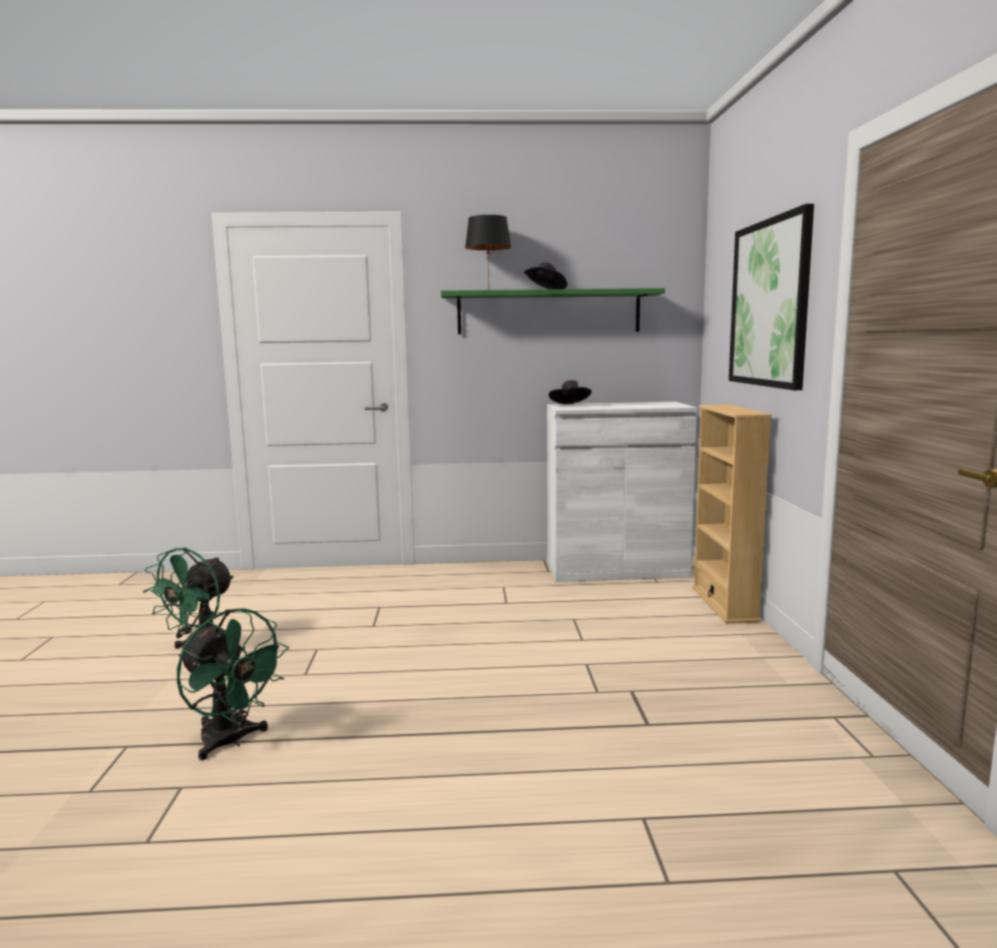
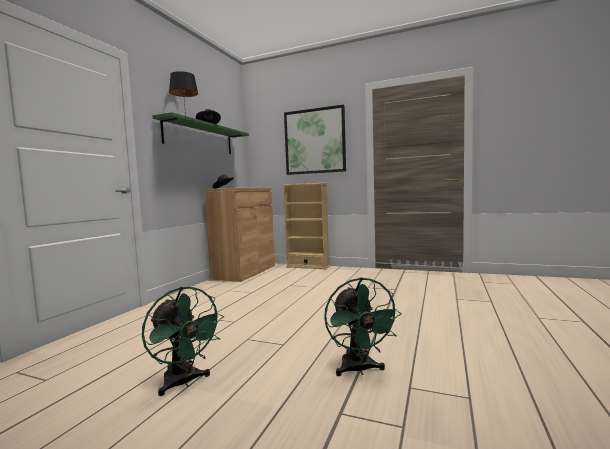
camera: 65 degrees left, 5 degrees down
green fan [177,609,289,760] -> green fan turned 105 degrees clockwise [324,277,402,376]
white cabinet [547,402,697,582] -> brown cabinet [204,188,275,282]

